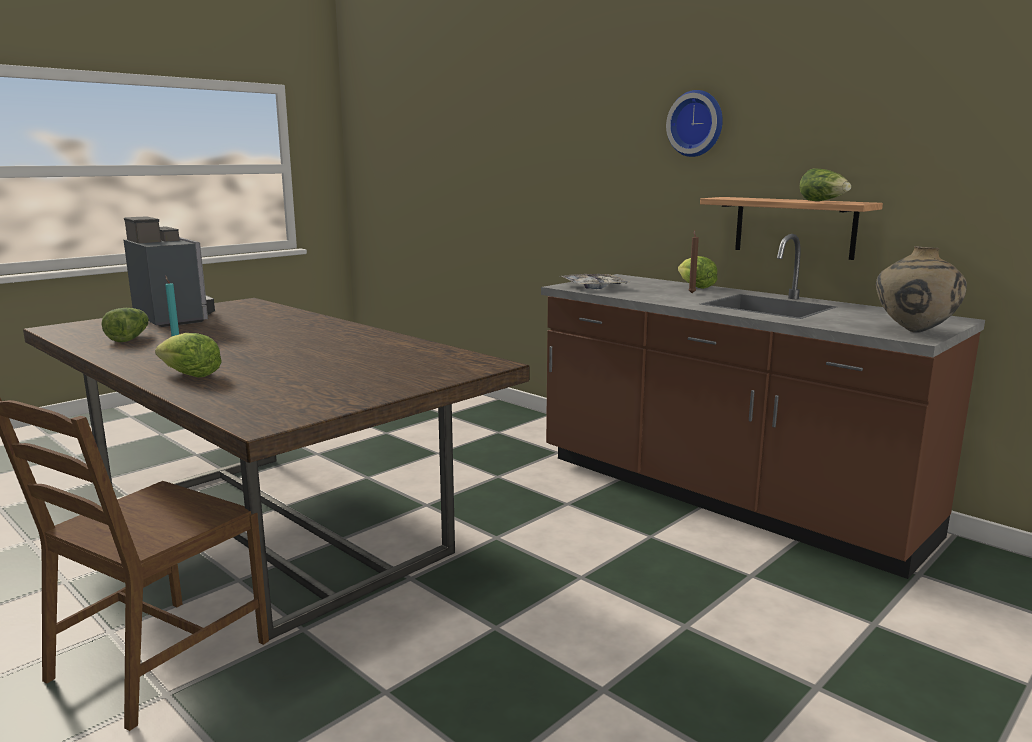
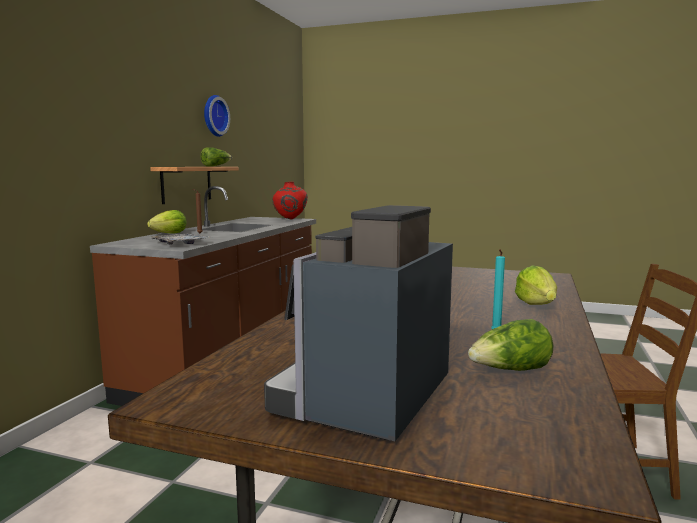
camera: 115 degrees left, 5 degrees down
wall clock [666,90,723,157] -> wall clock moved to [204,95,230,137]
beige vase [876,246,967,332] -> red vase [273,182,308,219]

